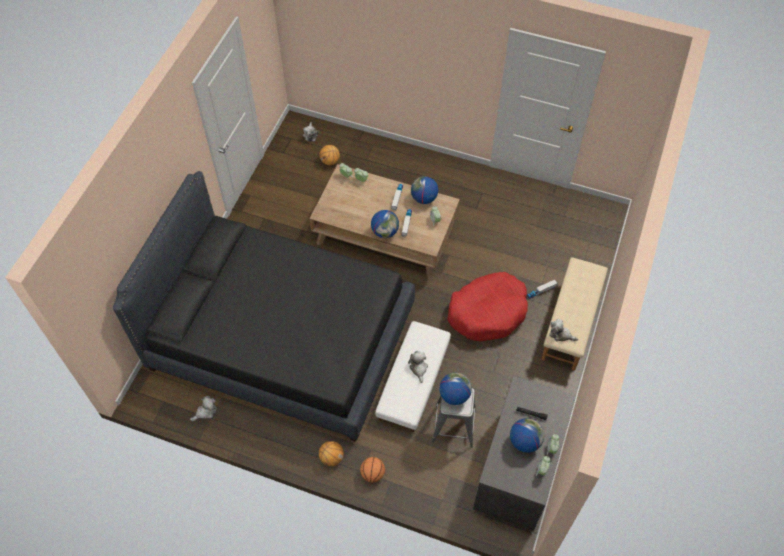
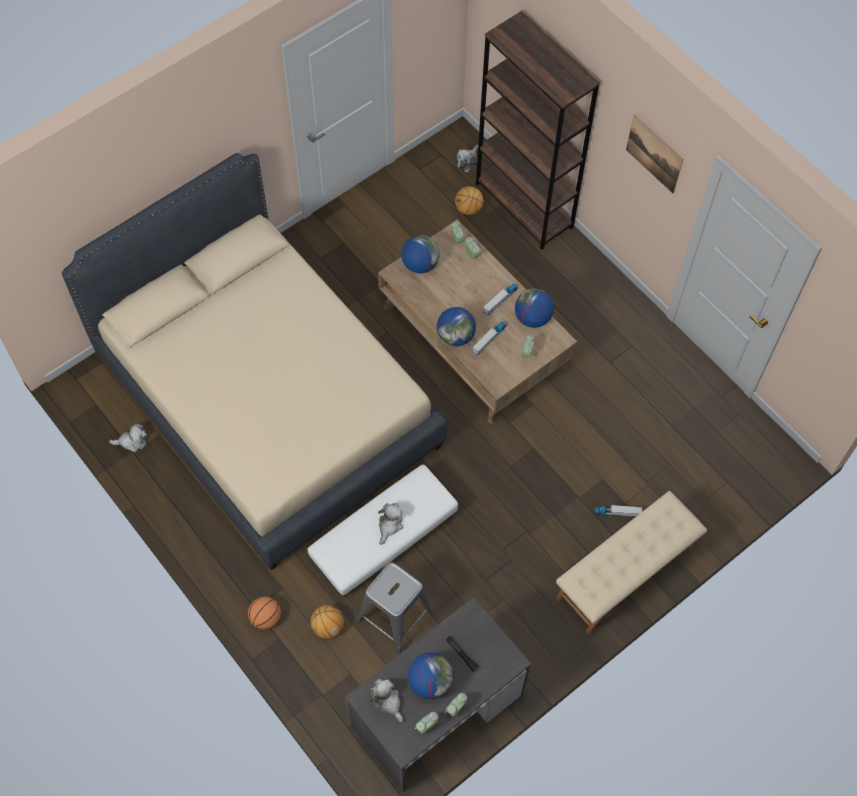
camera: 30 degrees right, 5 degrees up
black bed [113,171,415,442] -> beige bed [62,153,447,570]
basketball [319,441,344,466] -> basketball moved to [311,605,344,639]
globe [439,373,472,405] -> globe moved to [401,235,439,273]
red dog bed [447,272,528,341] -> none
plush toy [549,319,578,341] -> plush toy moved to [370,679,403,723]
none -> brown bookcase [476,11,600,250]
none -> picture [626,114,683,193]

